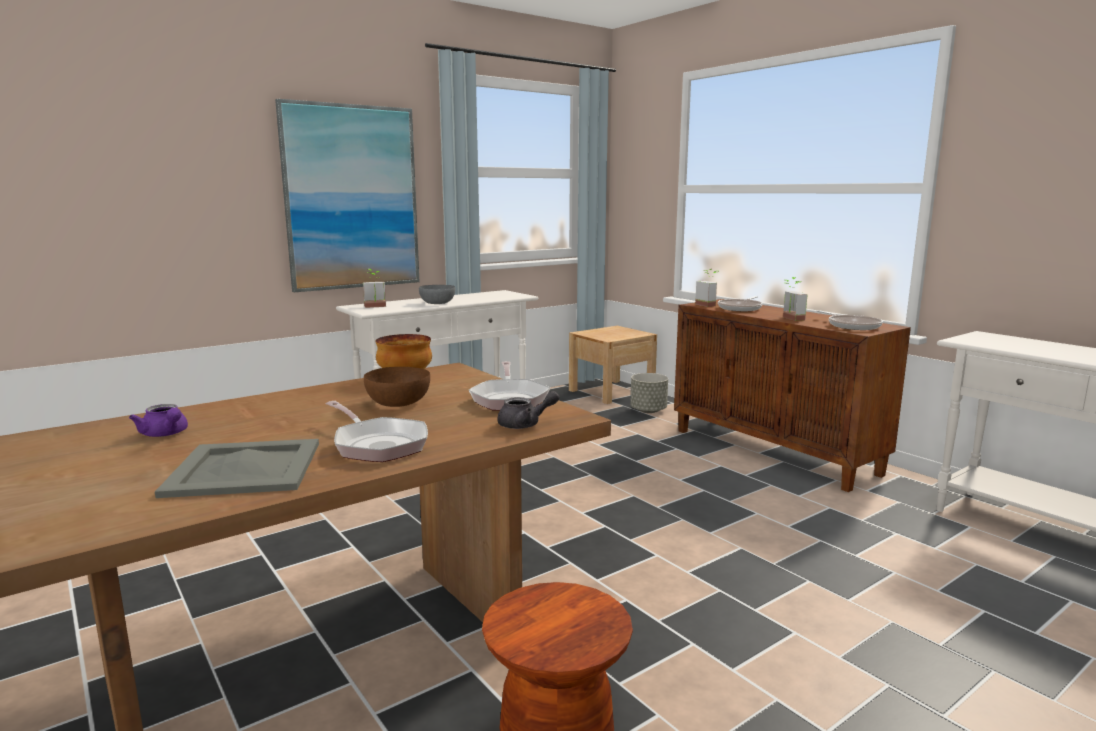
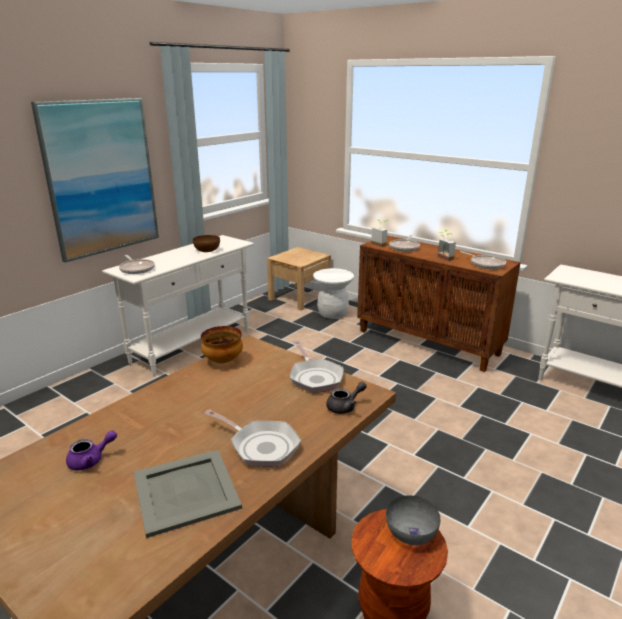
camera: 15 degrees left, 10 degrees up
purple teapot [129,404,188,437] -> purple teapot turned 60 degrees counterclockwise [66,430,117,471]
potted plant [363,269,386,308] -> frying pan [119,255,155,274]
brown bowl [364,367,430,407] -> brown bowl moved to [193,235,220,252]
grey bowl [419,285,455,304] -> grey bowl moved to [386,495,440,545]
grey planter [630,373,668,413] -> white stool [313,268,354,319]

